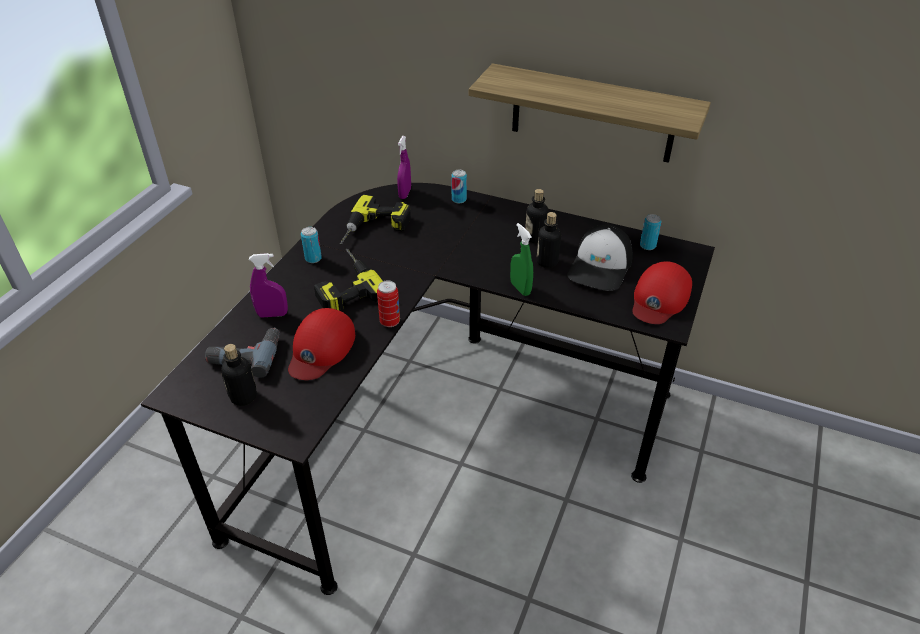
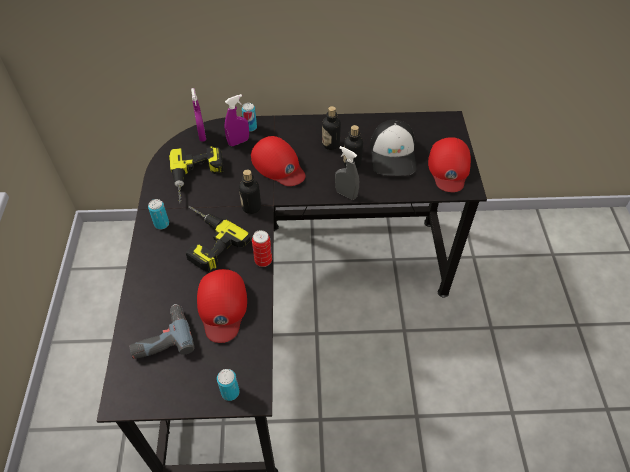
camera: 25 degrees left, 10 degrees up
bottle [221,344,257,406] -> bottle moved to [239,169,261,214]
purple spray bottle [249,253,288,318] -> purple spray bottle moved to [225,94,249,146]
shelf [469,63,711,163] -> none
green spray bottle [510,223,533,296] -> grey spray bottle [335,146,359,200]
can [640,214,662,250] -> can moved to [217,369,240,401]
none -> red cap [251,136,306,186]

